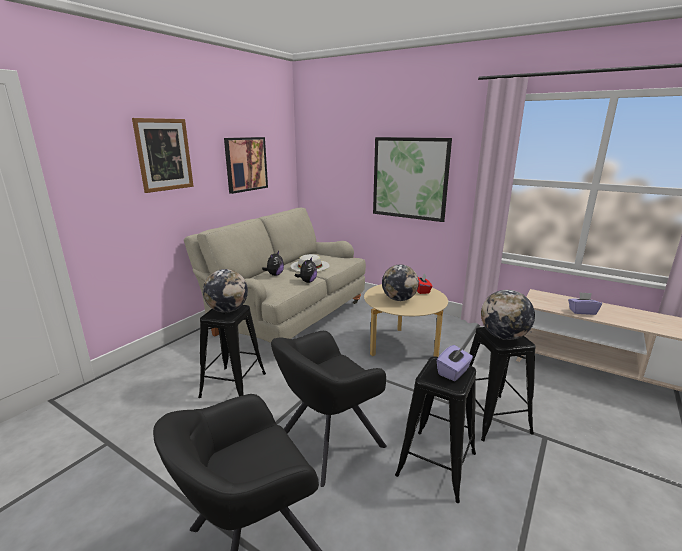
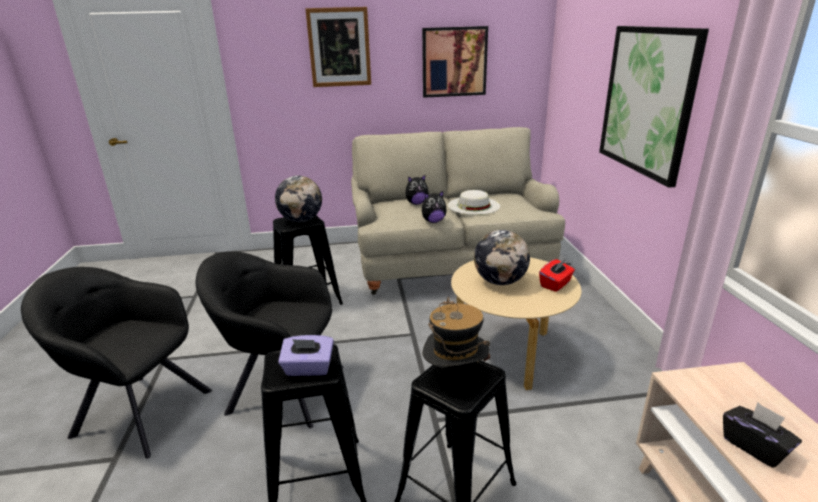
camera: 50 degrees right, 5 degrees up
globe [481,290,535,340] -> hat [423,297,490,367]
purple tissue box [568,292,602,315] -> black tissue box [723,402,802,468]

